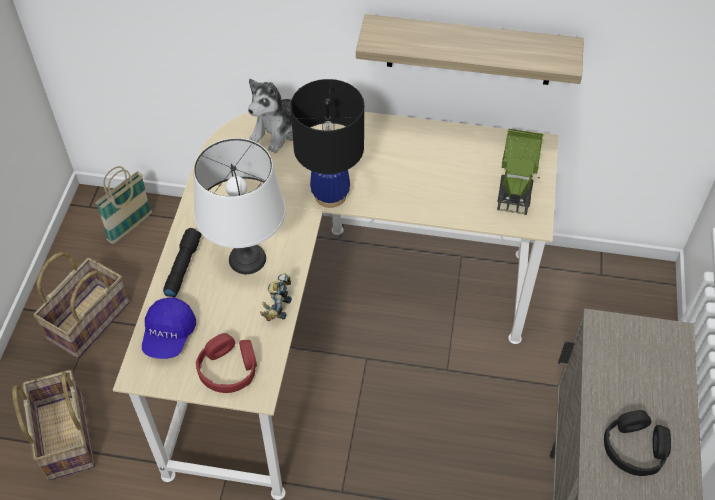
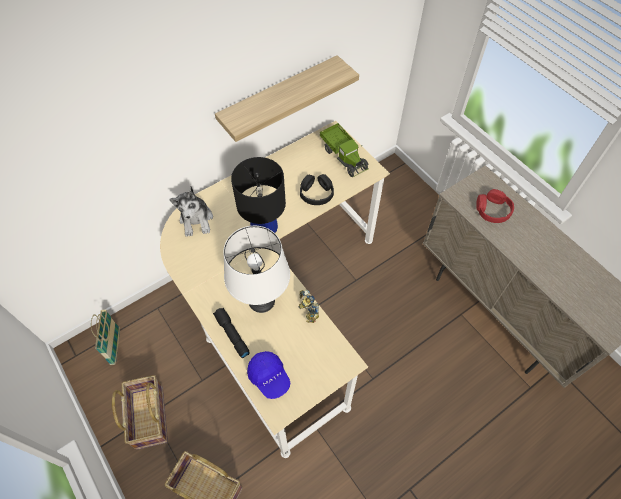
camera: 45 degrees left, 5 degrees up
red headphones [196,333,257,393] -> red headphones moved to [476,189,514,223]
black headphones [604,410,671,476] -> black headphones moved to [300,174,334,205]

